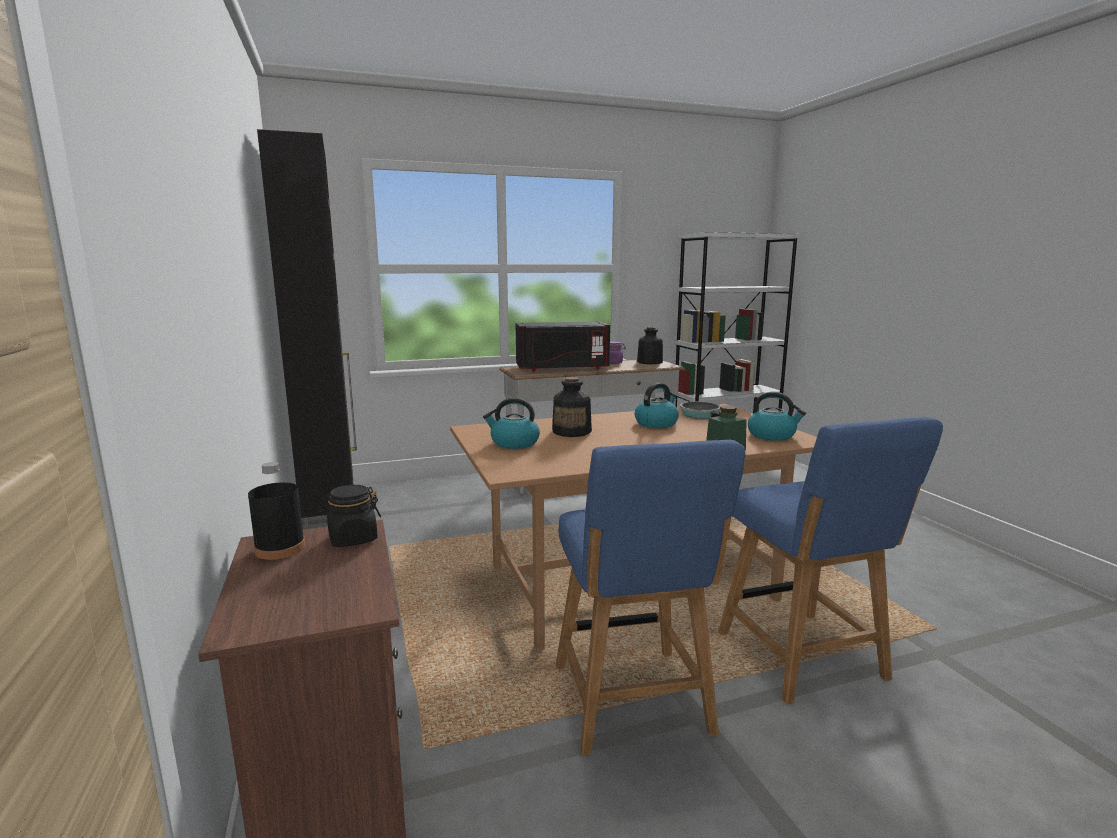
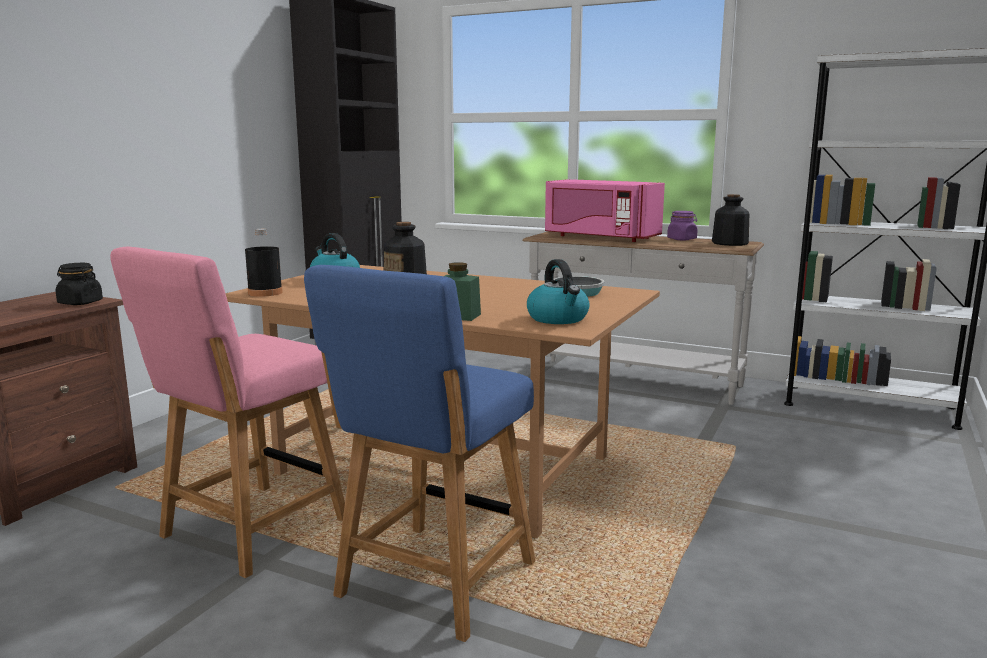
camera: 45 degrees right, 0 degrees up
black bottle [248,462,305,560] -> black bottle moved to [245,229,283,297]
black microwave [516,322,610,371] -> pink microwave [545,179,665,242]
blue chair [556,440,745,755] -> pink chair [110,247,345,578]
kettle [635,383,679,428] -> none

